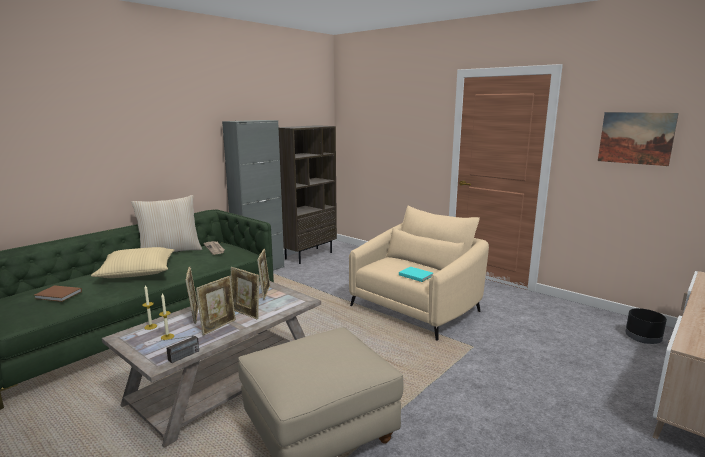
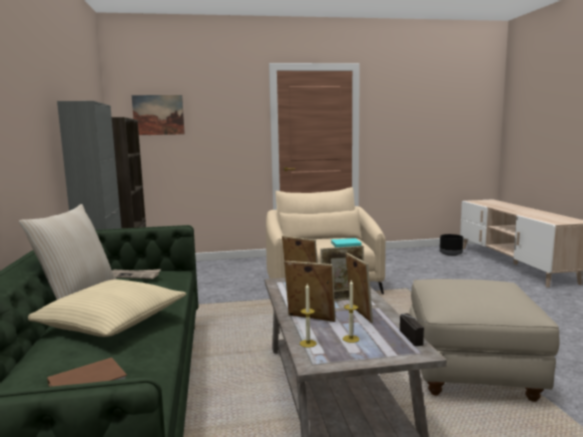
camera: 50 degrees left, 5 degrees down
picture [598,112,679,166] -> picture moved to [132,95,185,135]

